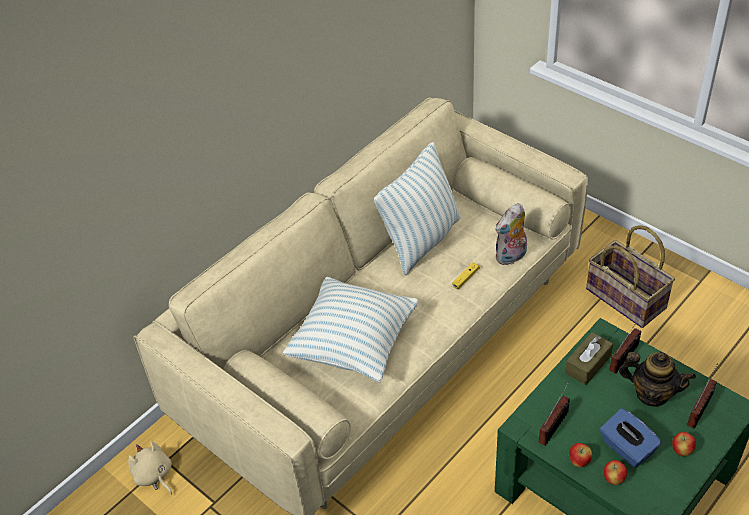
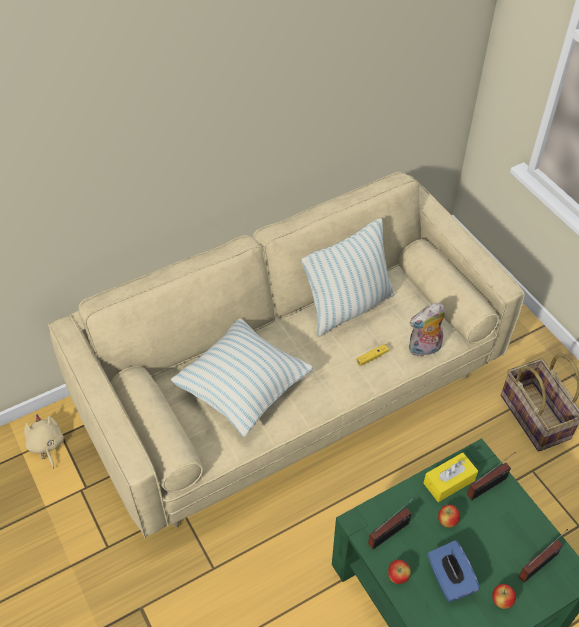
camera: 15 degrees right, 5 degrees up
brown tissue box [565,332,613,385] -> yellow tissue box [424,452,478,502]
apple [603,460,627,485] -> apple moved to [438,505,460,528]
teapot [619,352,696,407] -> none

